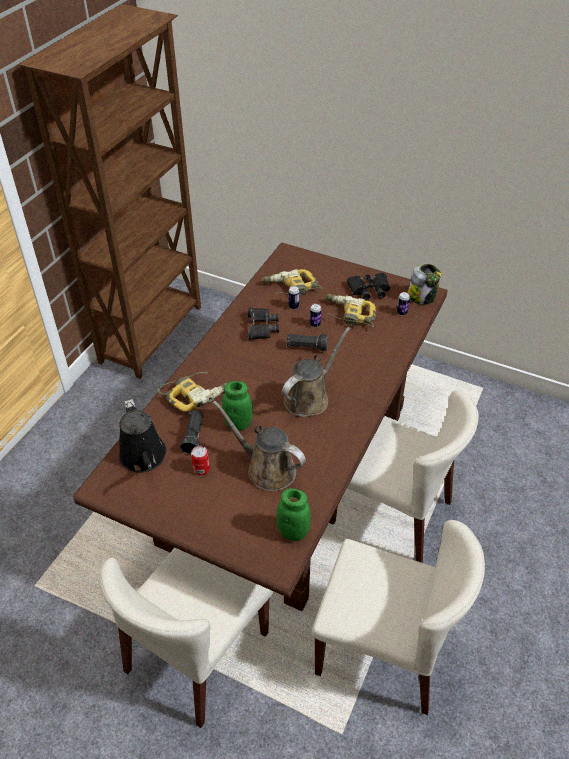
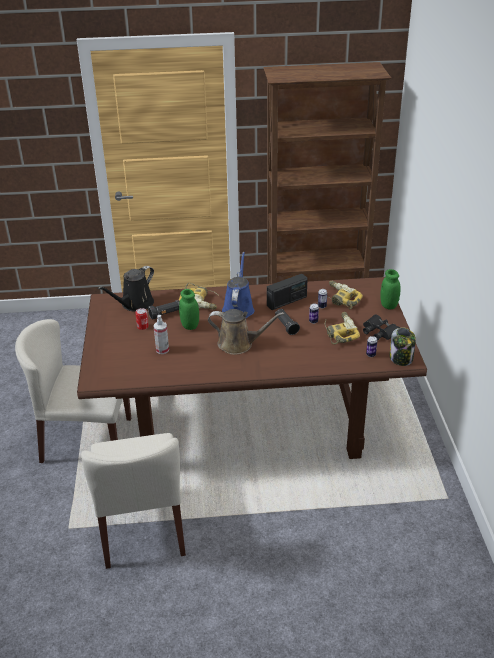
camera: 60 degrees right, 10 degrees down
brown watering can [213,401,306,491] -> spray bottle [153,315,169,354]
black binoculars [248,308,279,340] -> radio [267,274,308,310]
green jar [277,488,311,541] -> green jar moved to [380,269,401,309]
beige chair [329,391,479,563] -> none
none -> blue watering can [222,252,254,318]

